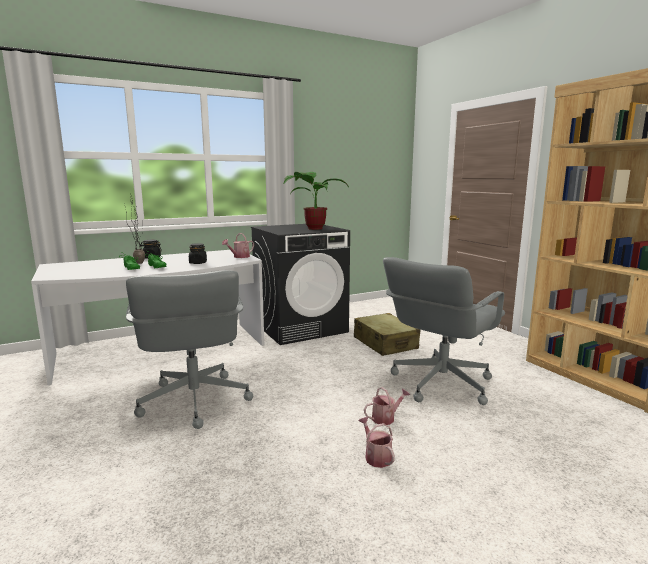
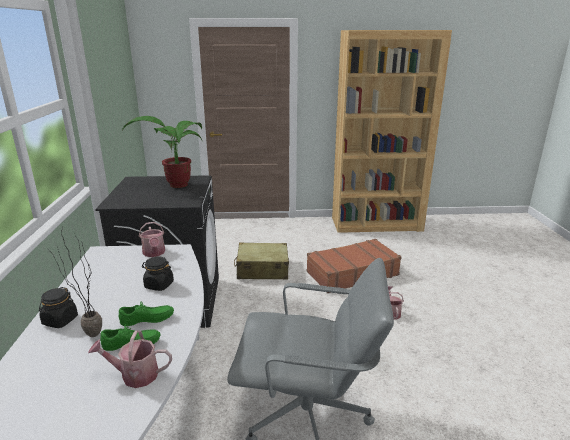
camera: 65 degrees left, 10 degrees up
watering can [358,417,395,468] -> watering can moved to [88,331,172,388]
grey office chair [383,257,505,405] -> brown suitcase [307,239,402,293]

